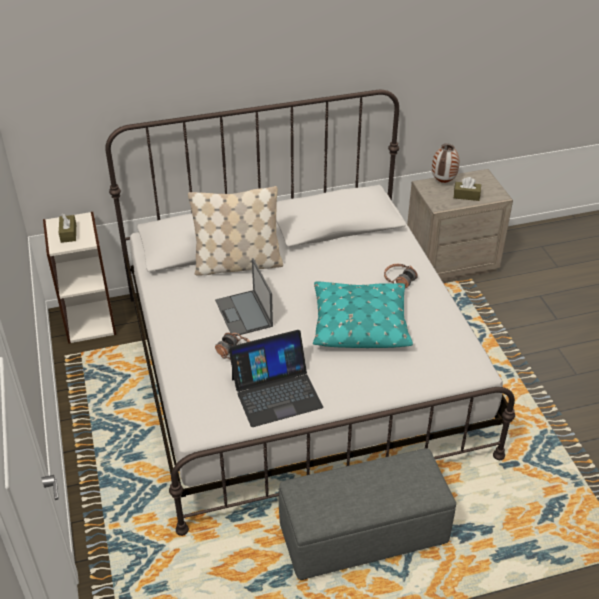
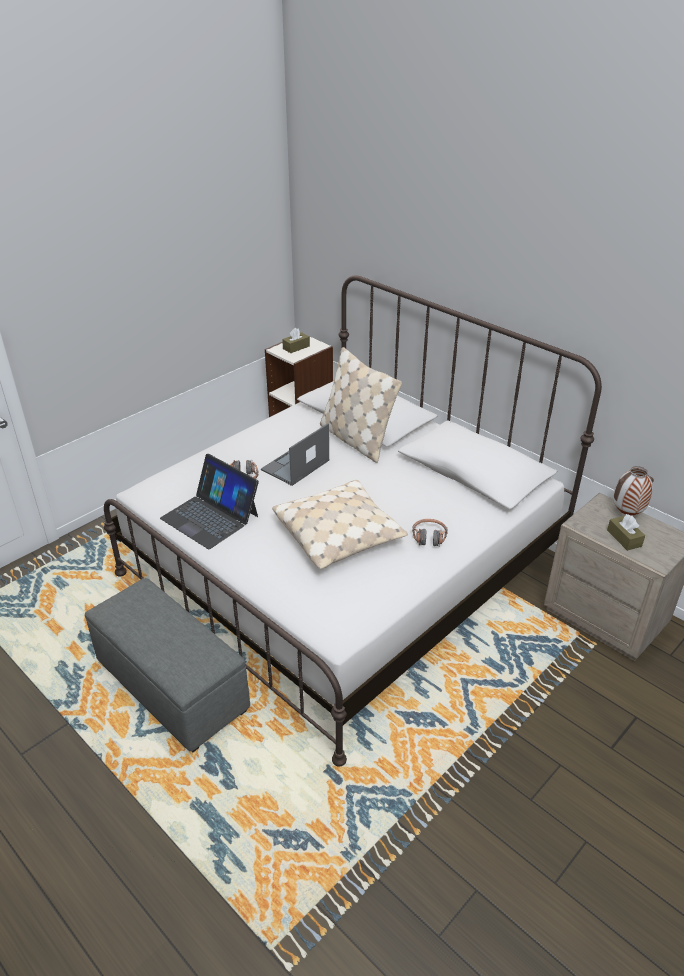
camera: 60 degrees right, 5 degrees down
turquoise pillow [313,281,413,348] -> beige pillow [272,480,408,569]

